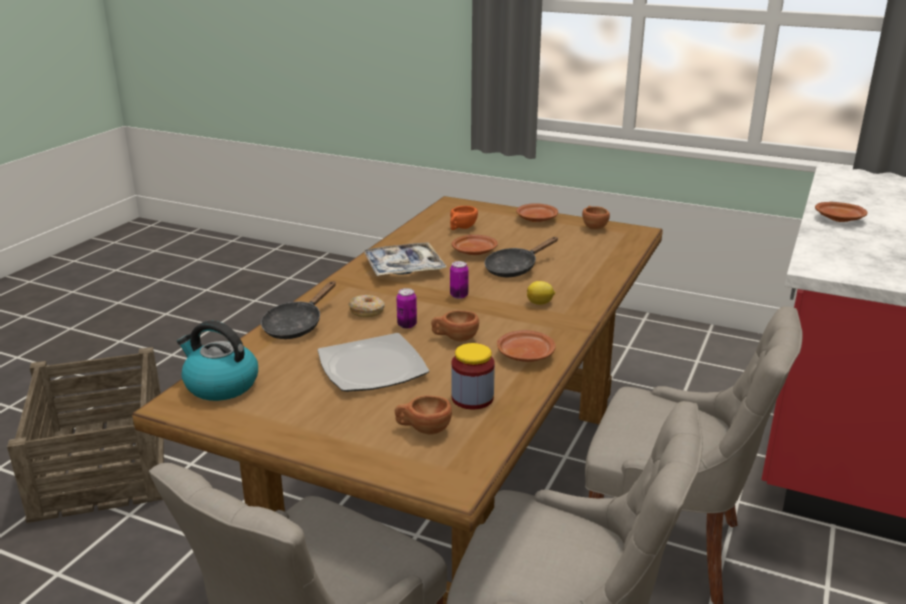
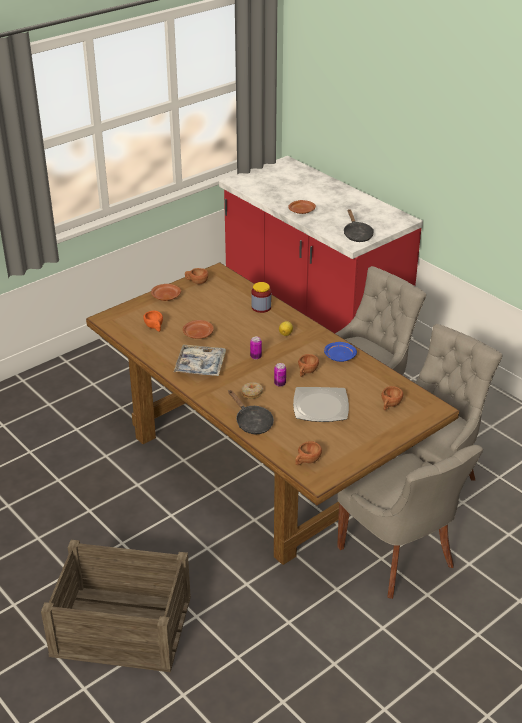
camera: 65 degrees left, 10 degrees up
kettle [177,321,258,401] -> brown cup [295,441,322,465]
jar [451,343,495,410] -> jar moved to [251,282,271,313]
black frying pan [484,237,558,277] -> black frying pan moved to [344,209,374,242]
brown plate [497,330,556,362] -> blue plate [324,342,357,362]

